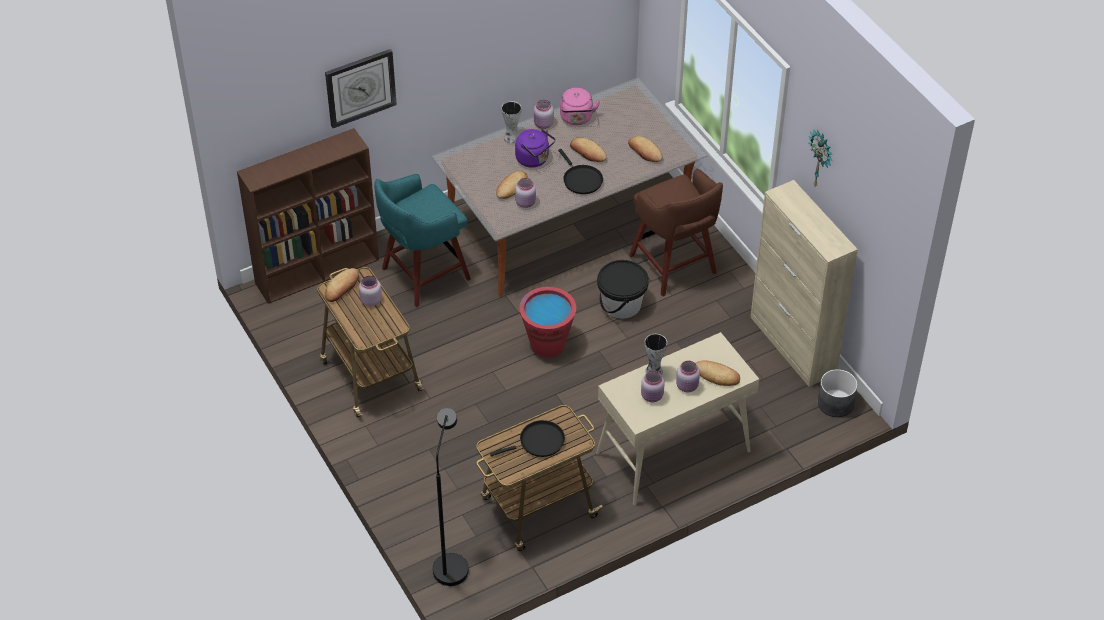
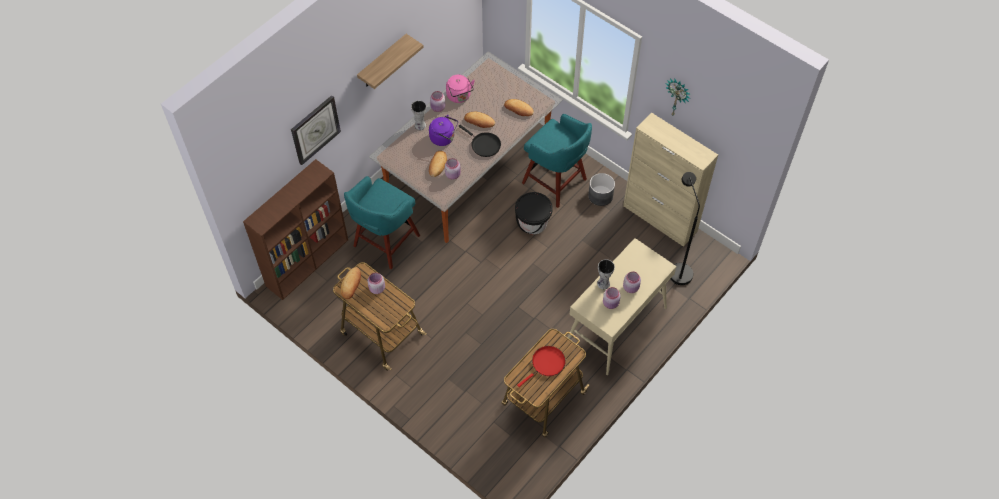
camera: 20 degrees left, 10 degrees up
black floor lamp [433,408,469,586] -> black floor lamp moved to [671,172,700,285]
black frying pan [490,420,565,457] -> red frying pan [517,346,566,387]
red bucket [519,287,576,358] -> none
brown stool [629,169,723,296] -> turquoise stool [522,114,592,208]
bread [695,360,740,386] -> none
grey planter [818,369,858,417] -> grey planter moved to [588,173,615,206]
none -> shelf [357,34,424,89]

